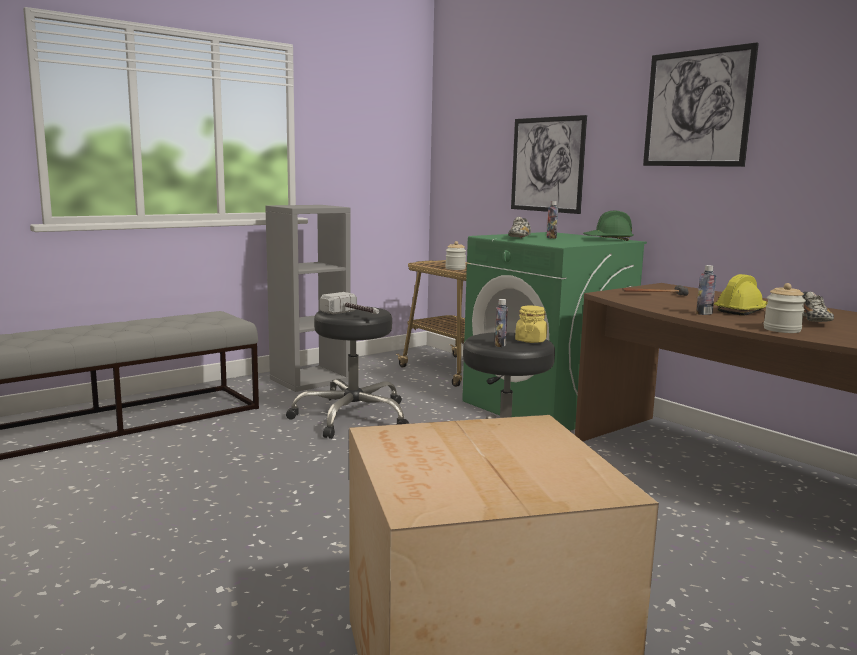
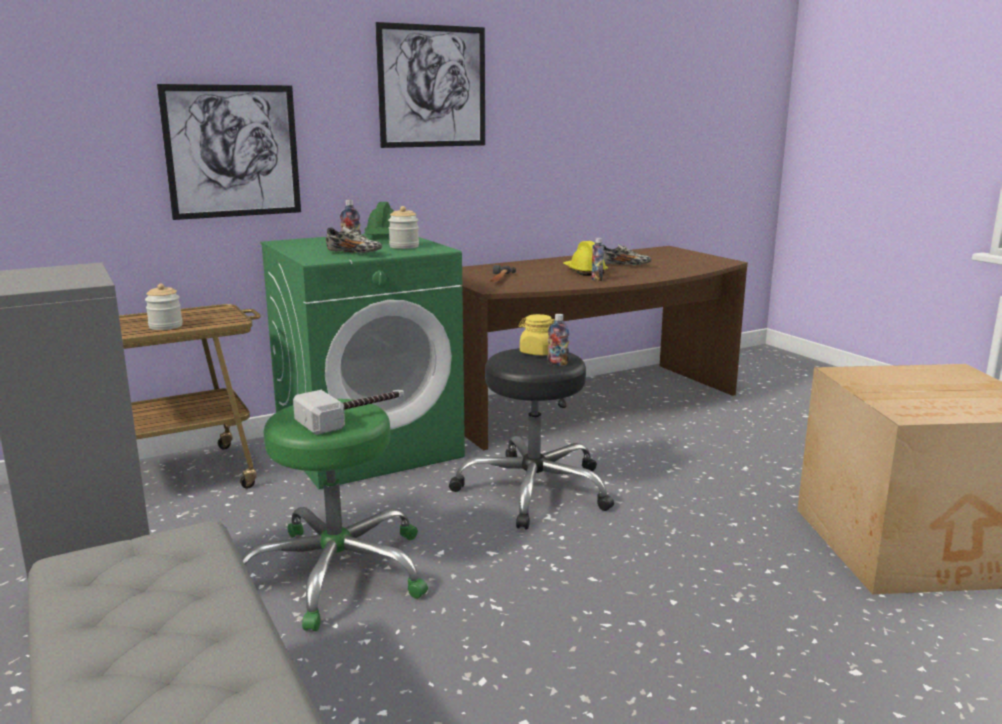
camera: 80 degrees left, 5 degrees up
black stool [286,306,409,439] -> green stool [242,399,428,631]
jar [764,283,806,333] -> jar moved to [388,206,419,249]

